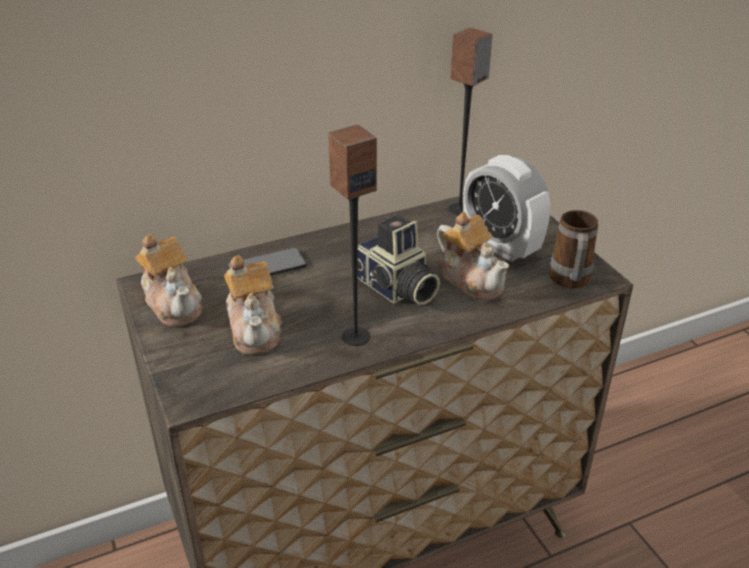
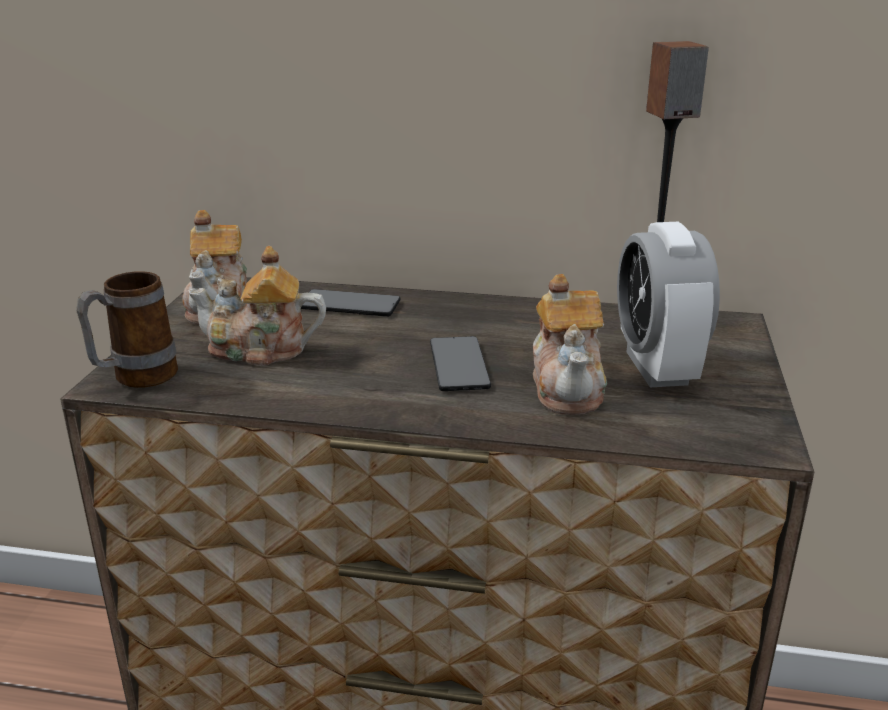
camera: 35 degrees right, 10 degrees down
teapot [224,255,282,355] -> teapot turned 75 degrees clockwise [188,246,326,366]
speaker [328,125,377,346] -> none
camera [351,215,440,305] -> phone [430,336,491,391]
mug [549,210,598,288] -> mug moved to [76,271,178,388]

